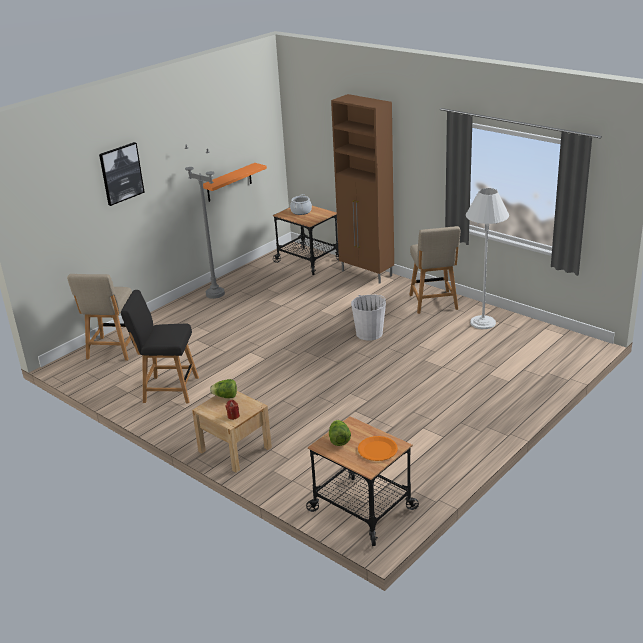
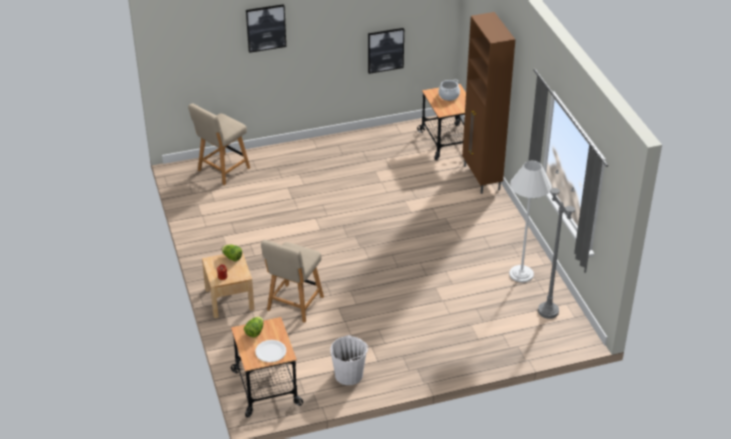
camera: 30 degrees right, 10 degrees up
black chair [121,290,199,403] -> none
grey floor lamp [185,145,225,299] -> grey floor lamp moved to [538,169,575,319]
orange shelf [203,163,267,202] -> picture [368,28,404,74]
white bucket [351,295,386,341] -> white bucket moved to [330,335,368,385]
orange plate [358,436,398,461] -> white plate [255,340,286,362]
beige chair [409,226,461,314] -> beige chair moved to [261,240,324,323]

